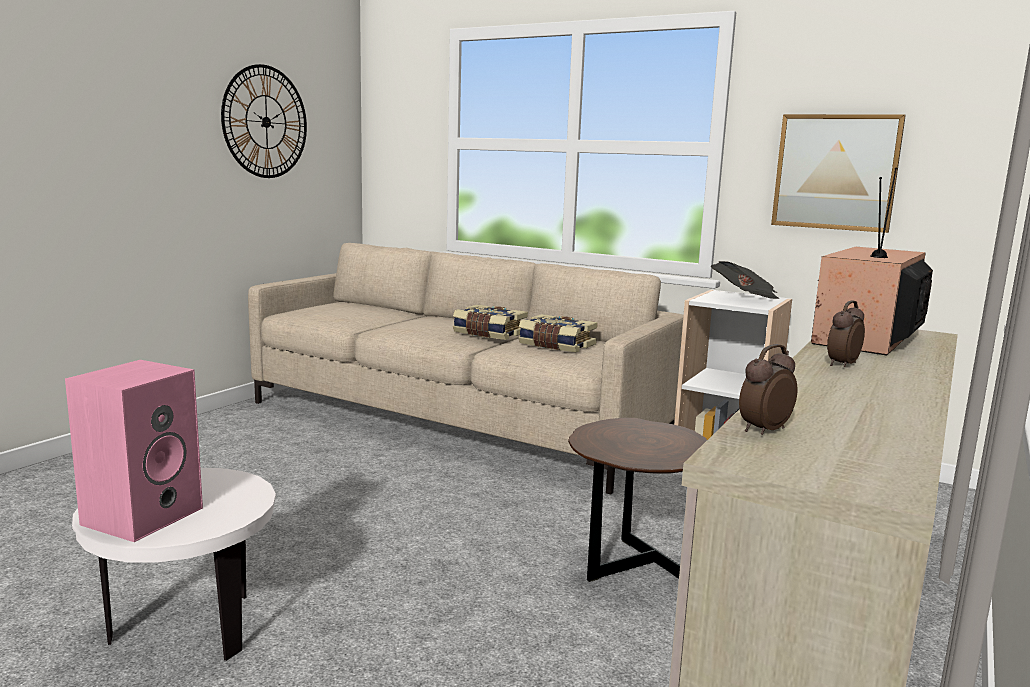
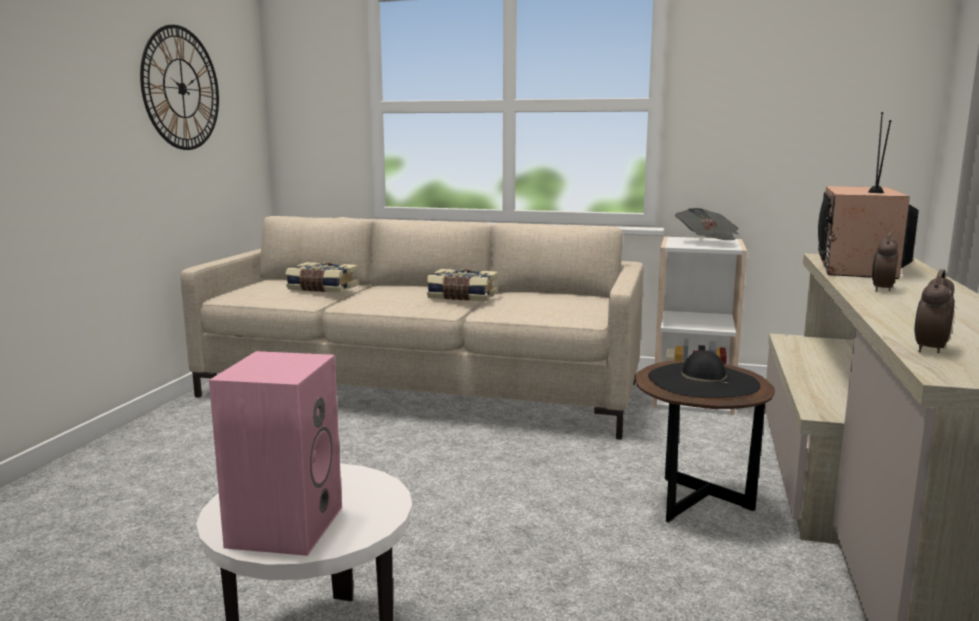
camera: 15 degrees left, 0 degrees up
book [519,314,597,352] -> book moved to [286,262,359,293]
picture [771,114,906,233] -> none
none -> black hat [648,350,760,398]

